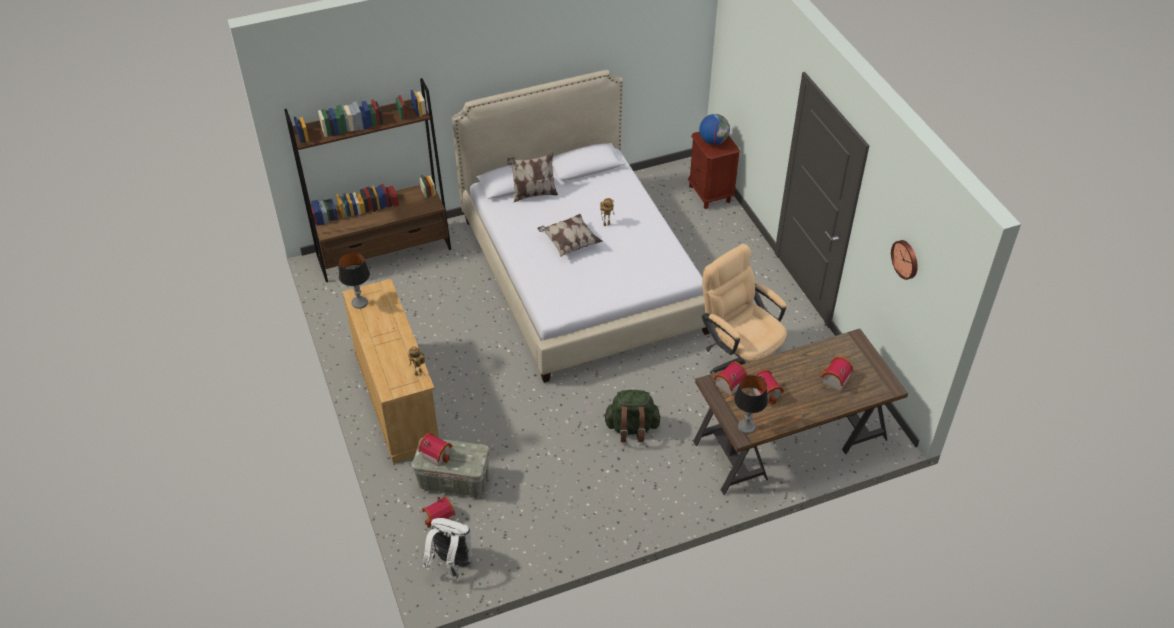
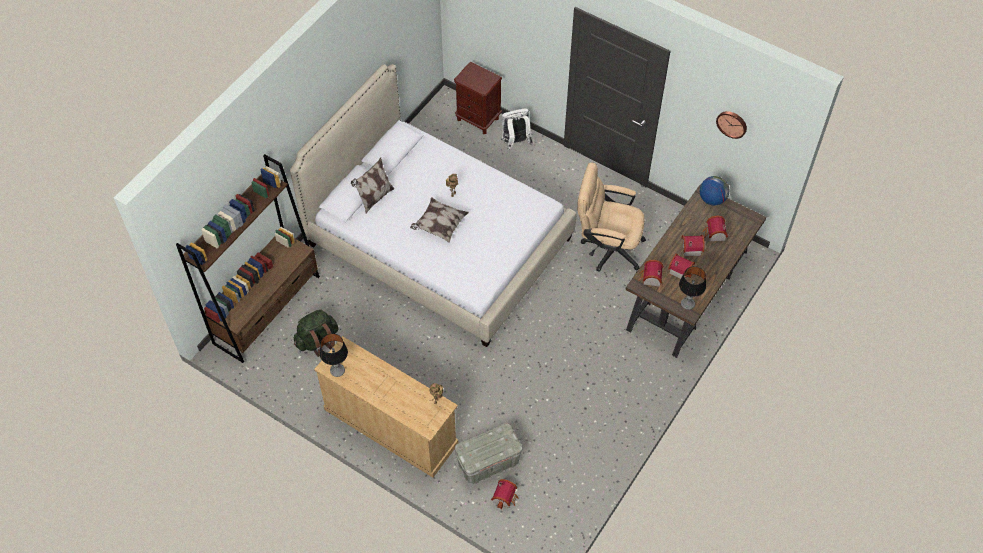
camera: 35 degrees left, 10 degrees up
toy house [418,433,452,466] -> toy house moved to [681,235,705,257]
white backpack [423,518,472,580] -> white backpack moved to [501,109,533,150]
green backpack [603,390,661,442] -> green backpack moved to [294,310,339,357]
globe [699,114,730,145] -> globe moved to [700,176,730,206]

